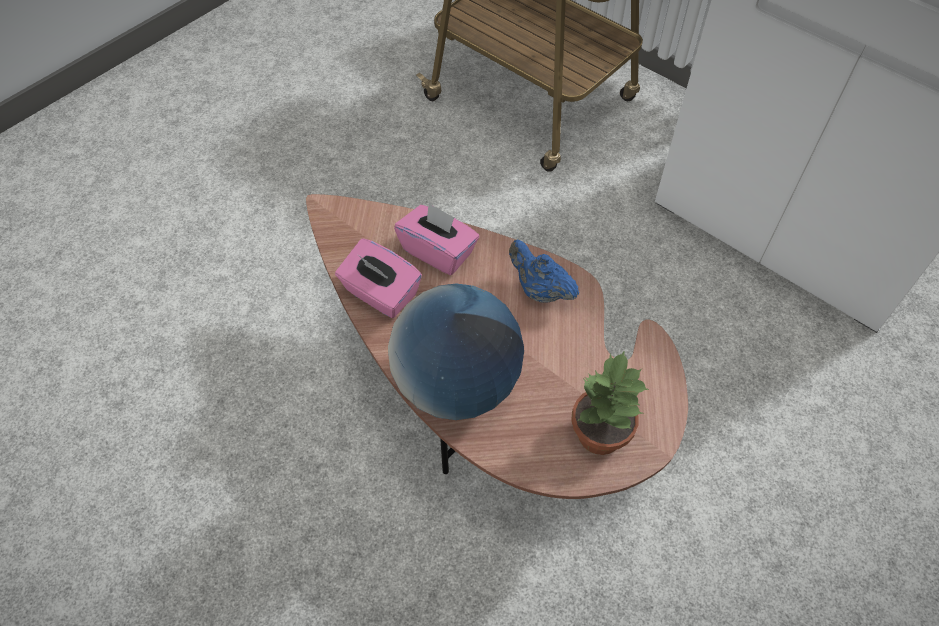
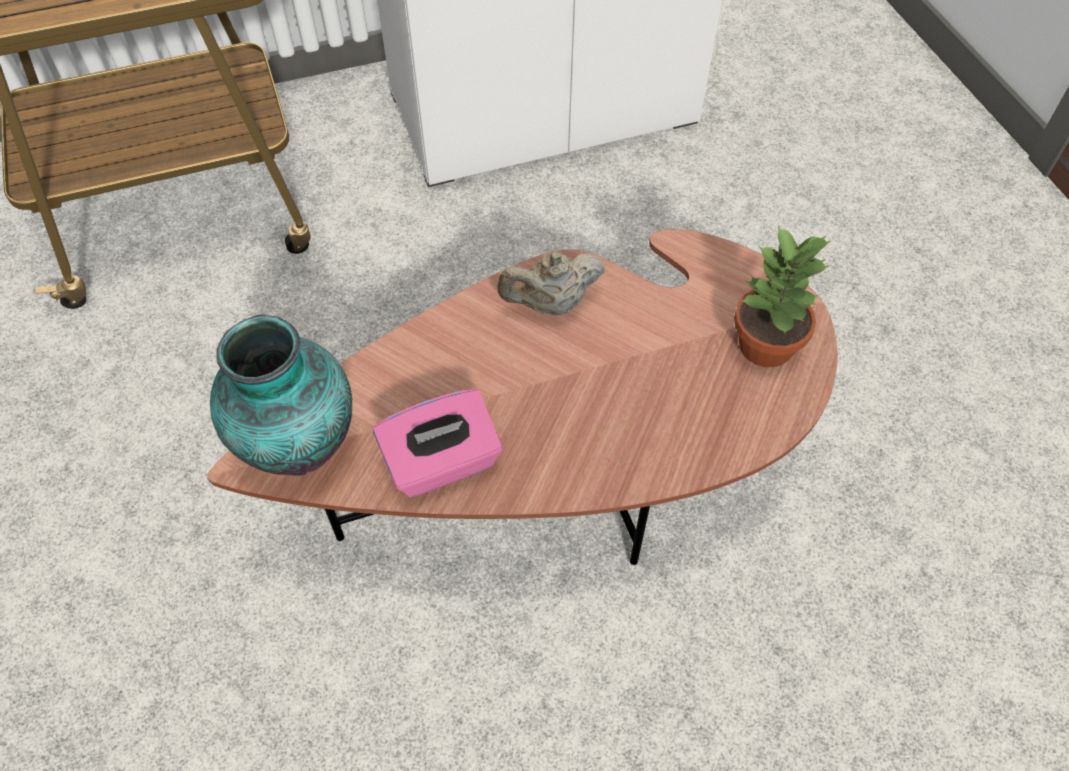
camera: 60 degrees left, 0 degrees up
globe [388,283,524,420] -> none
pink tissue box [394,202,479,275] -> none
blue teapot [509,240,579,303] -> beige teapot [497,251,605,315]
none -> vase [210,314,352,476]

